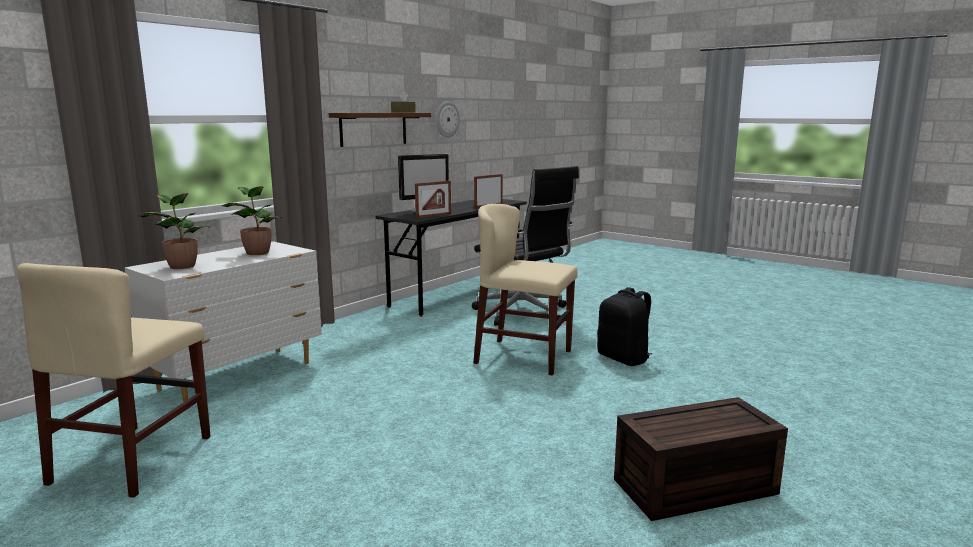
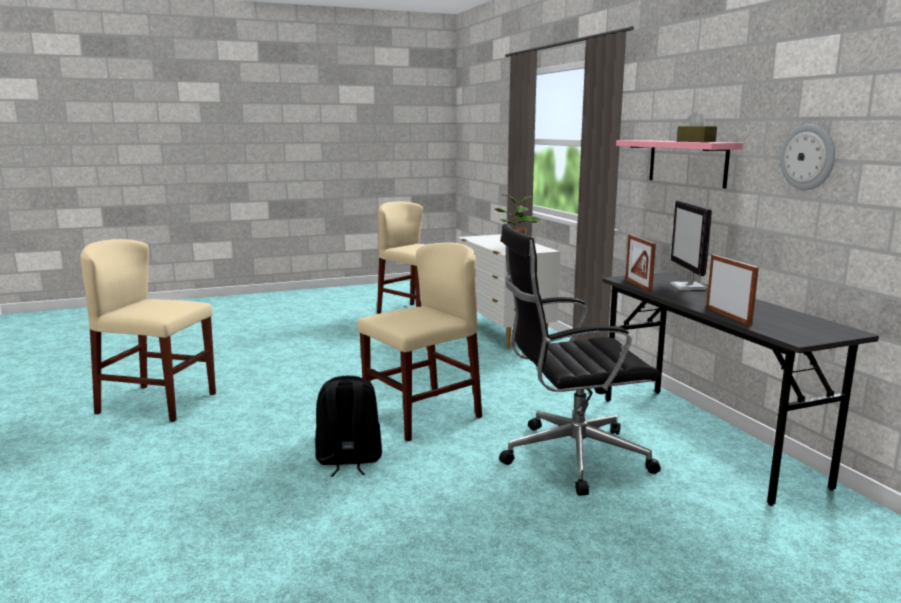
camera: 120 degrees right, 0 degrees up
potted plant [139,193,209,269] -> none
brown shelf [329,113,431,147] -> pink shelf [616,140,743,188]
brown storage box [614,397,788,521] -> beige chair [80,239,216,422]

